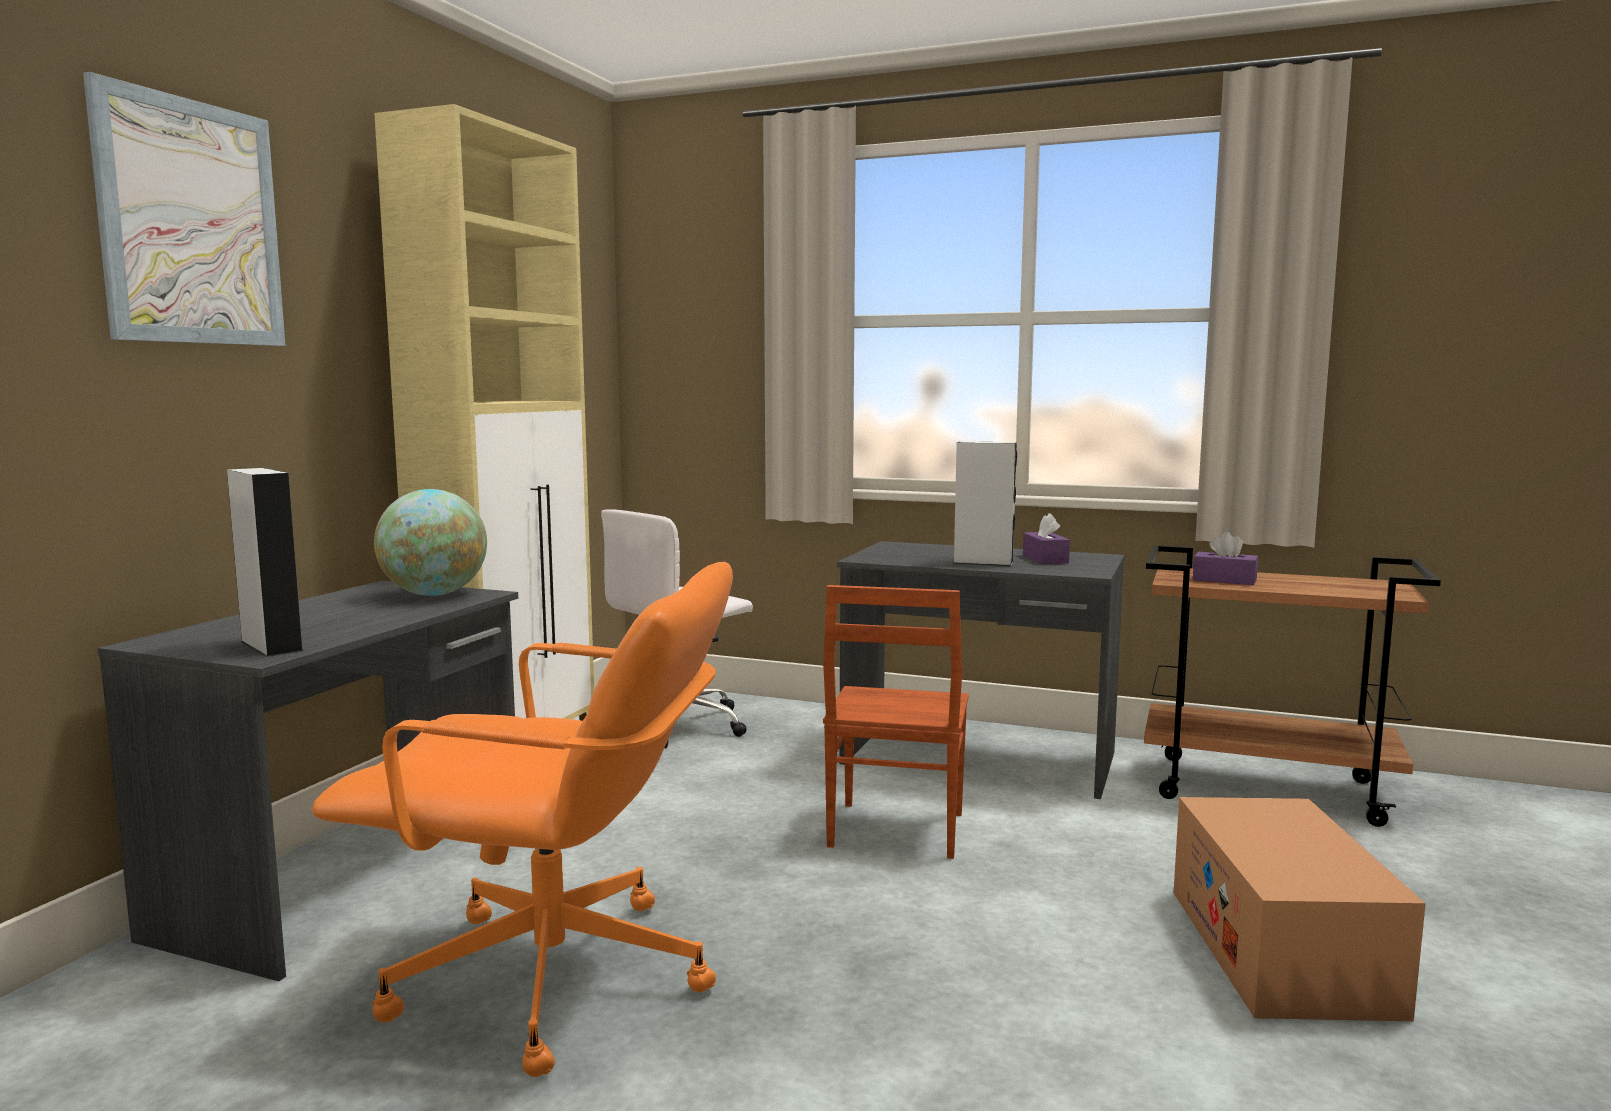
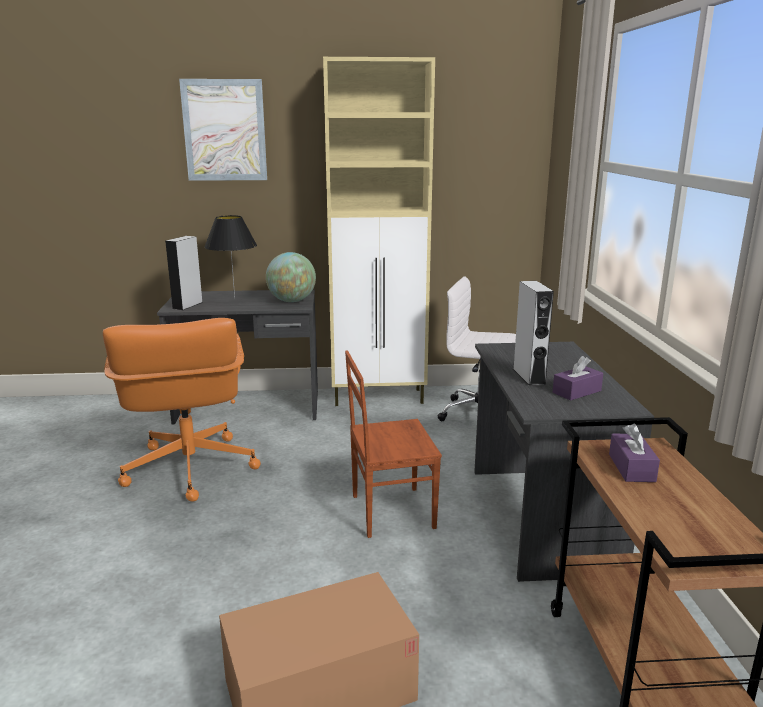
camera: 65 degrees right, 10 degrees up
none -> black table lamp [204,215,257,299]

